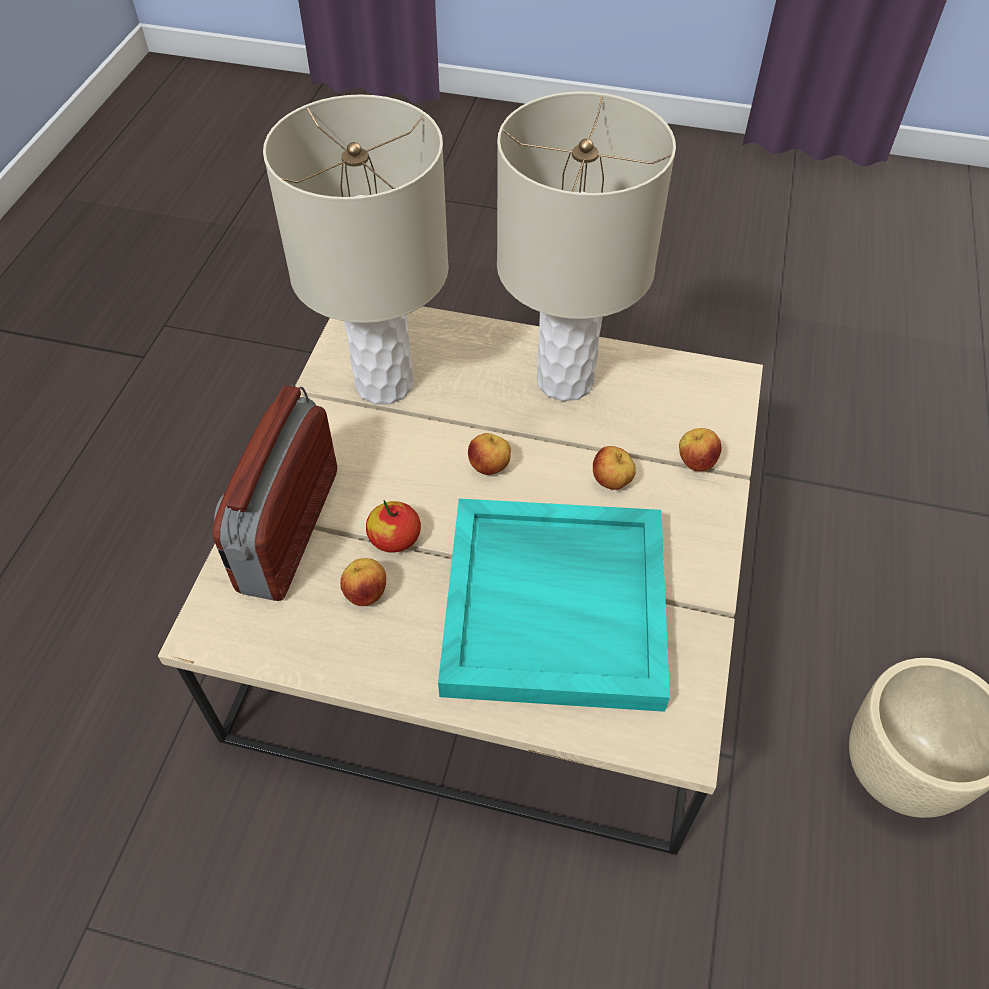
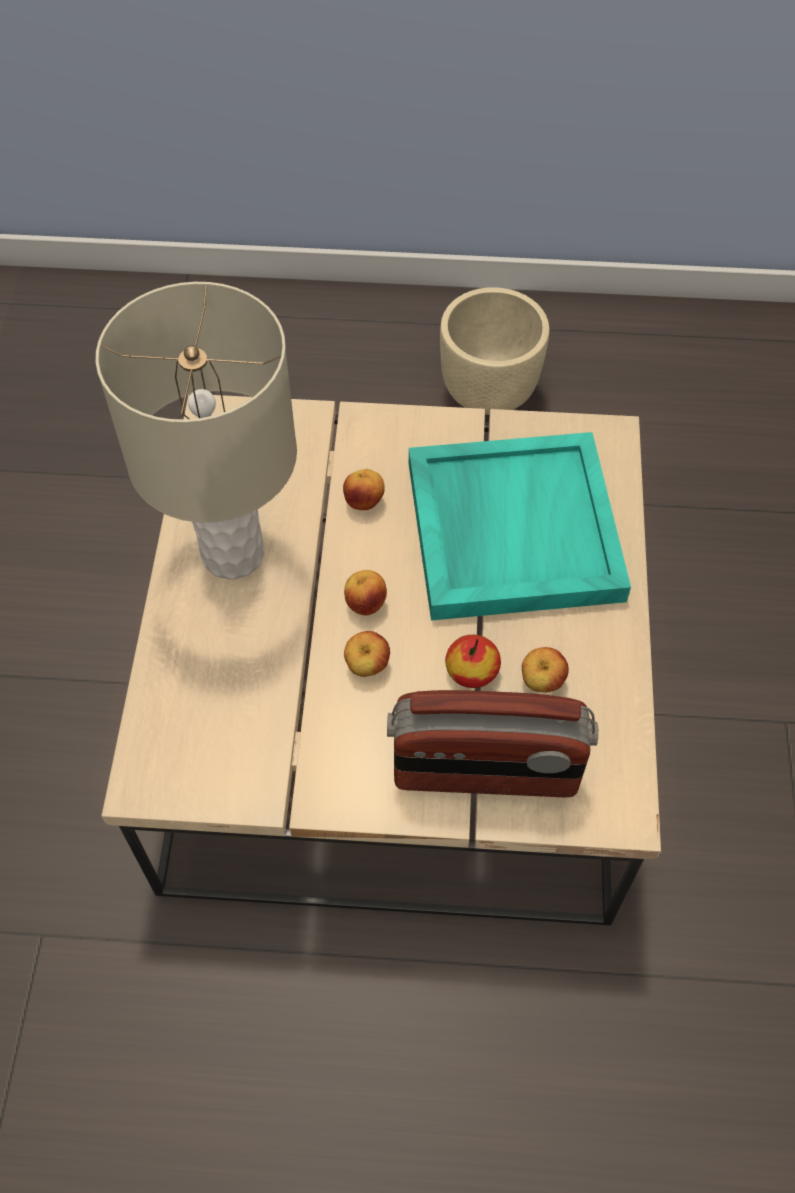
camera: 100 degrees left, 5 degrees up
beige table lamp [263,94,449,404] -> none
apple [679,428,722,471] -> apple moved to [344,631,390,677]

